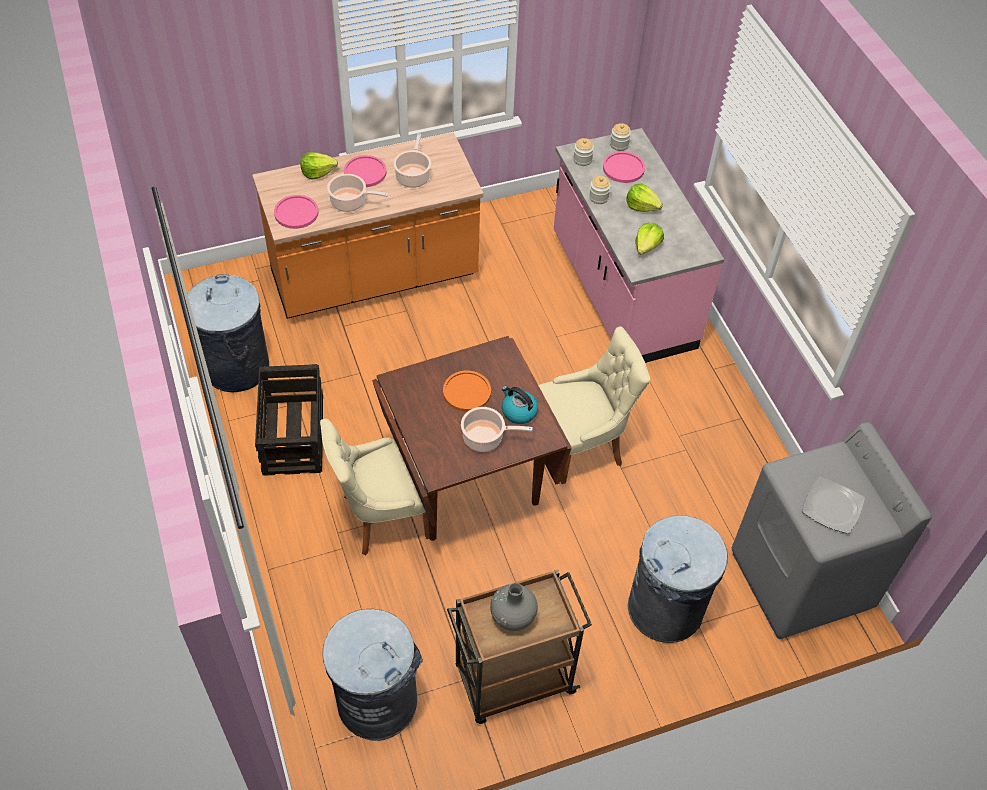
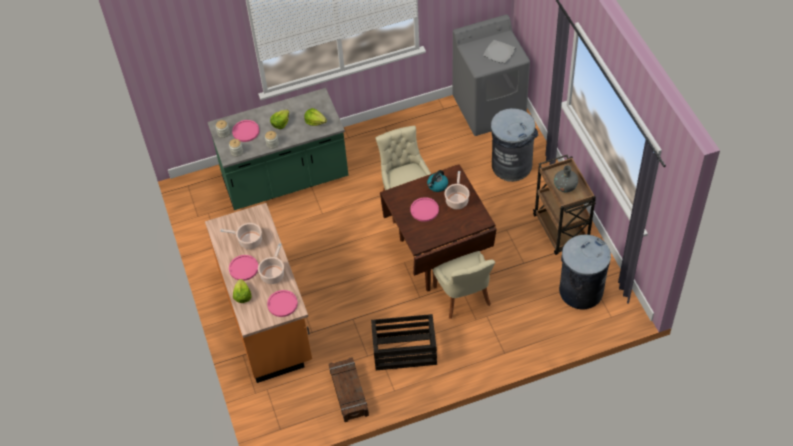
camera: 85 degrees left, 0 degrees up
grey trash can [187,274,269,392] -> crate [329,357,369,422]
orange plate [443,371,491,412] -> pink plate [410,197,439,222]
pink counter [554,128,724,363] -> green counter [207,88,348,210]

